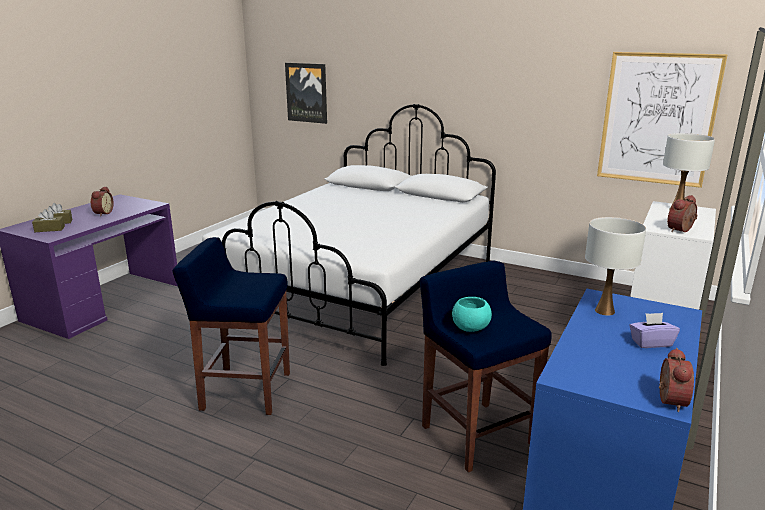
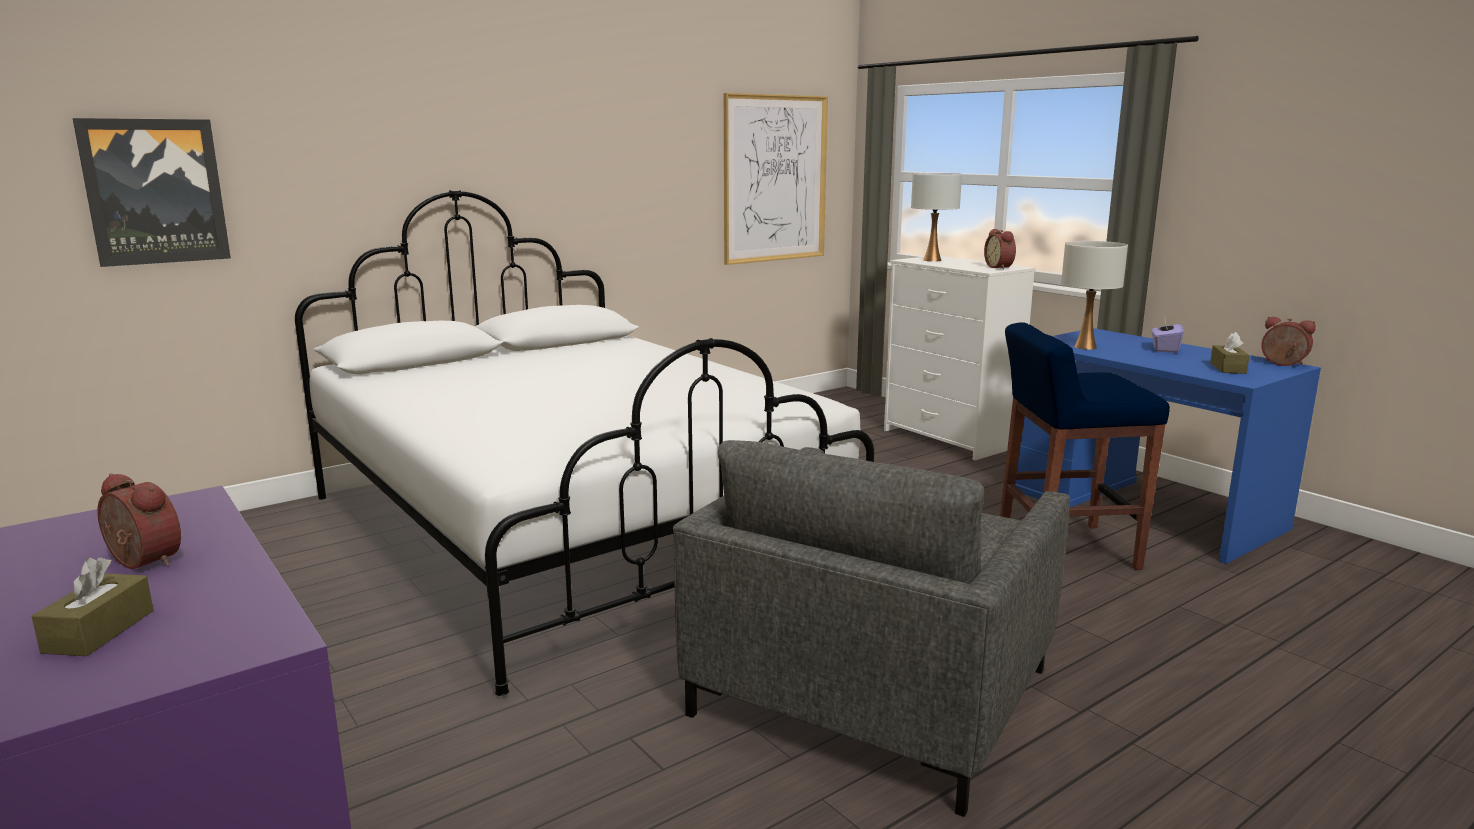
camera: 65 degrees left, 5 degrees down
brown tissue box [32,209,65,232] -> brown tissue box moved to [1210,332,1250,374]
blue stool [172,237,290,415] -> grey armchair [673,440,1070,817]
turquoise bowl [452,297,492,332] -> none

